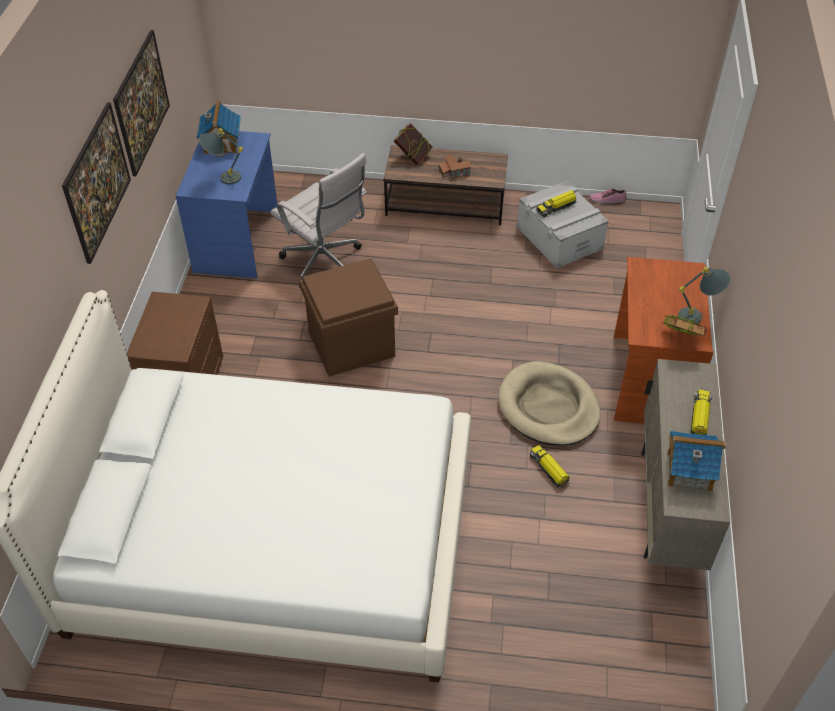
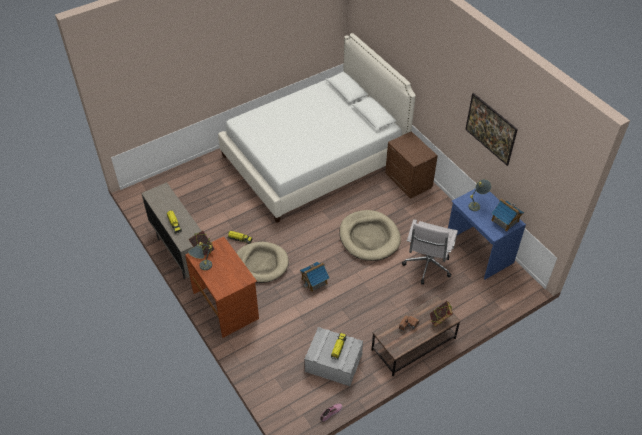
camera: 140 degrees right, 0 degrees up
picture [62,102,131,264] -> none
white office chair [270,153,367,288] -> white office chair turned 75 degrees counterclockwise [402,219,458,284]
brown storage box [299,258,398,377] -> beige dog bed [340,210,401,261]
toy house [667,431,726,492] -> toy house moved to [300,262,329,292]

